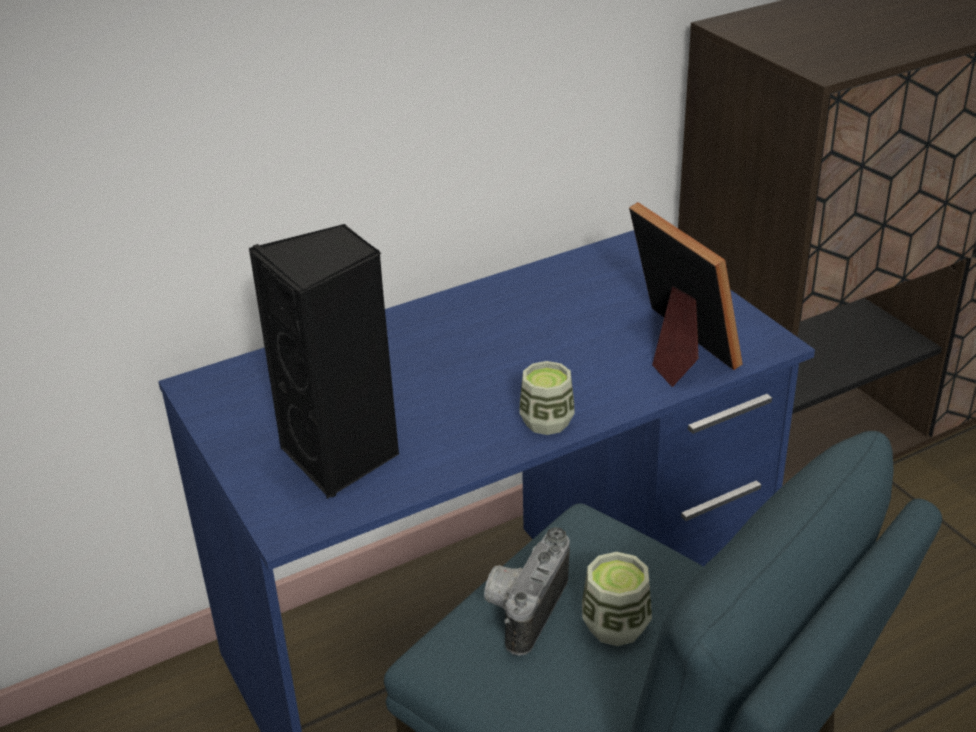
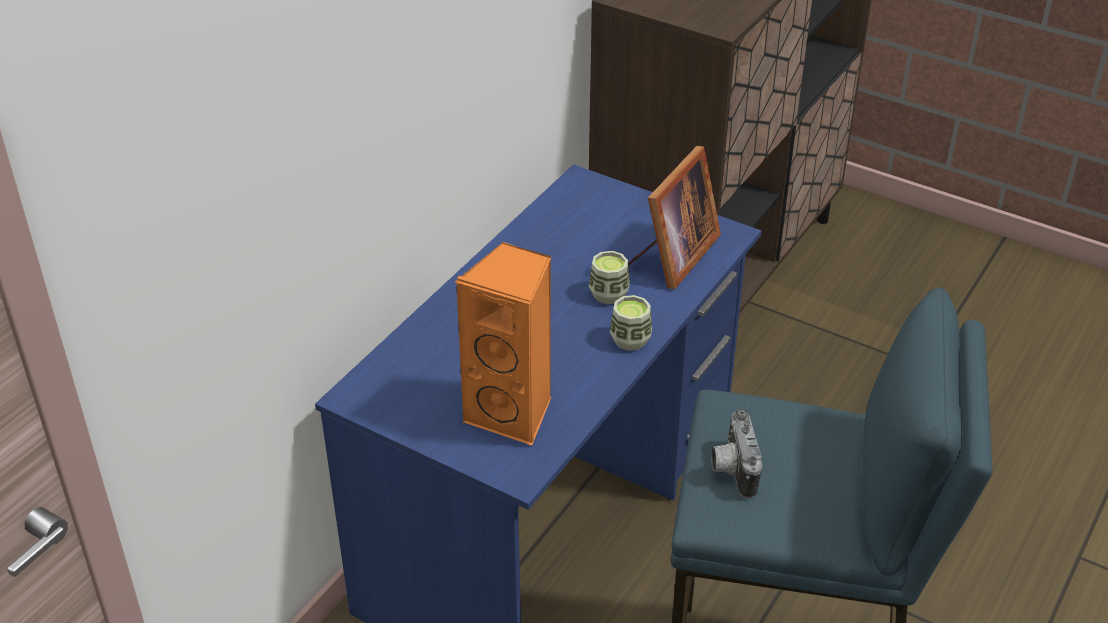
camera: 30 degrees left, 5 degrees up
black speaker [249,224,400,499] -> orange speaker [455,242,551,445]
cup [582,552,652,646] -> cup moved to [589,251,630,304]
picture frame [629,202,743,387] -> picture frame turned 90 degrees clockwise [628,146,721,289]

